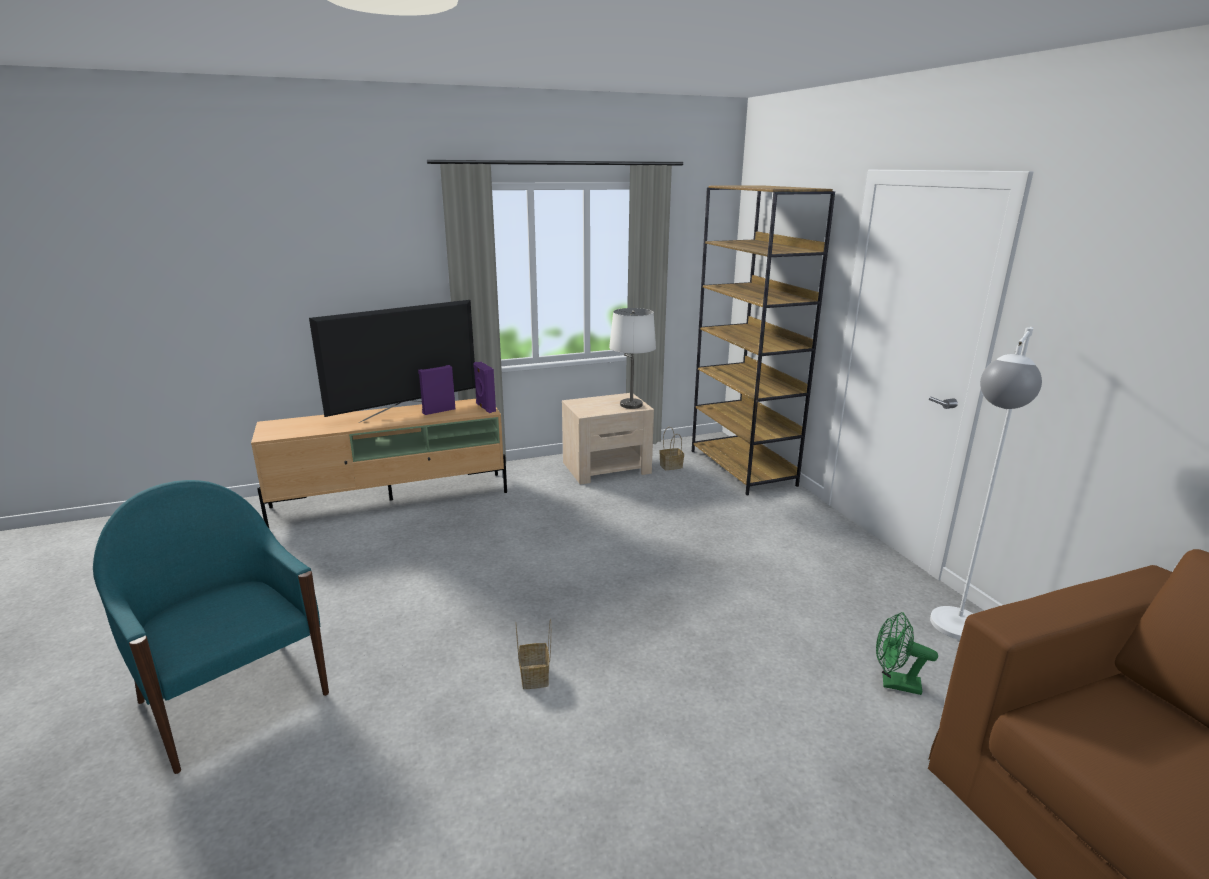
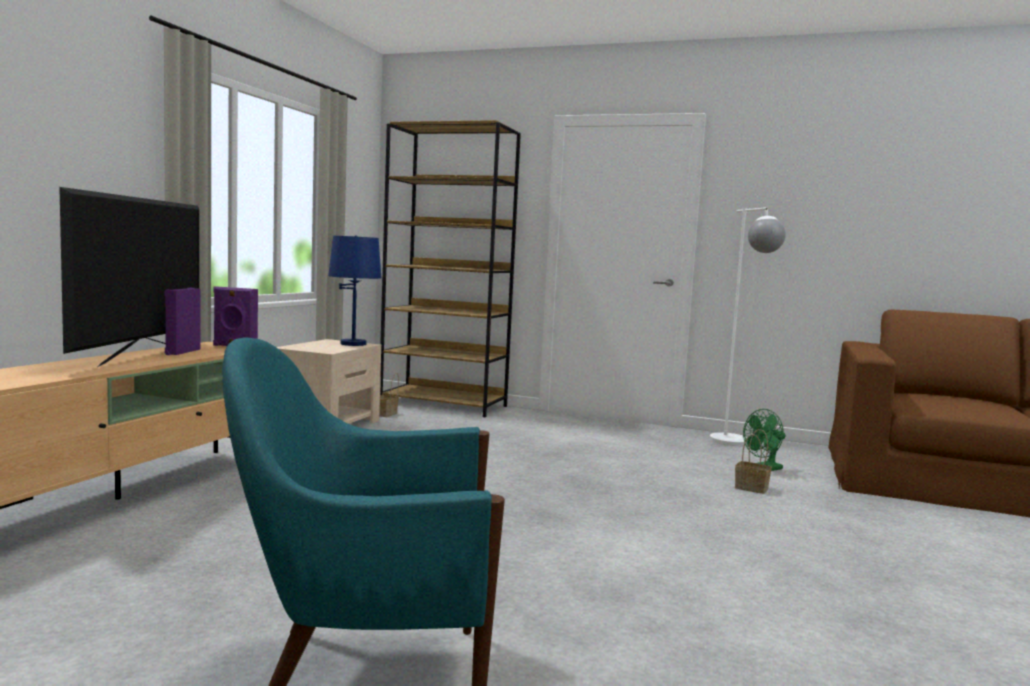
camera: 50 degrees left, 15 degrees down
basket [516,619,551,689] -> basket moved to [735,429,772,494]
white table lamp [609,308,656,409] -> blue table lamp [328,235,381,346]

